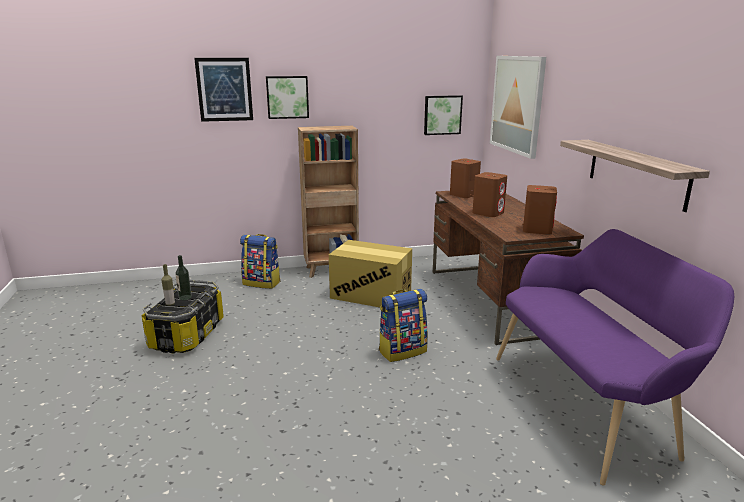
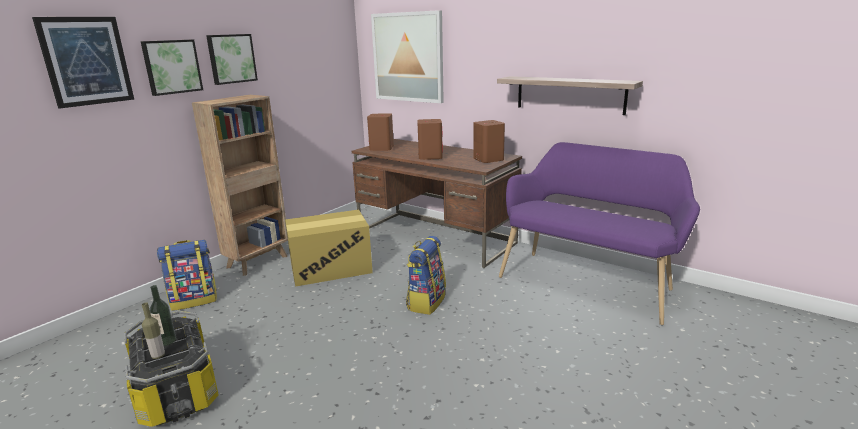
camera: 40 degrees left, 0 degrees up
picture [424,95,463,135] -> picture moved to [206,34,258,85]

